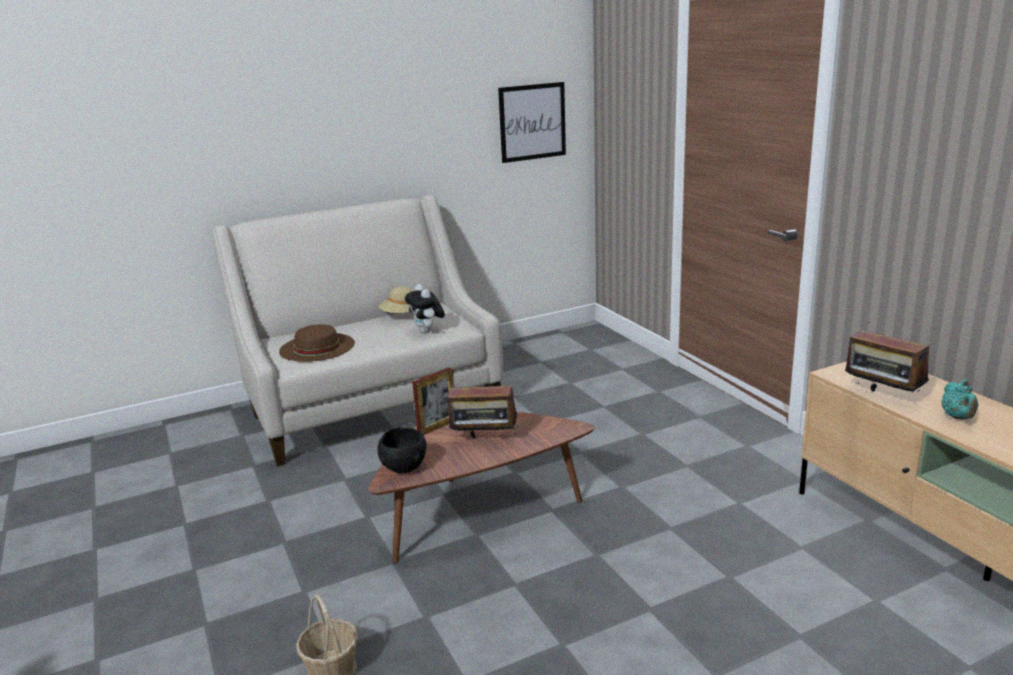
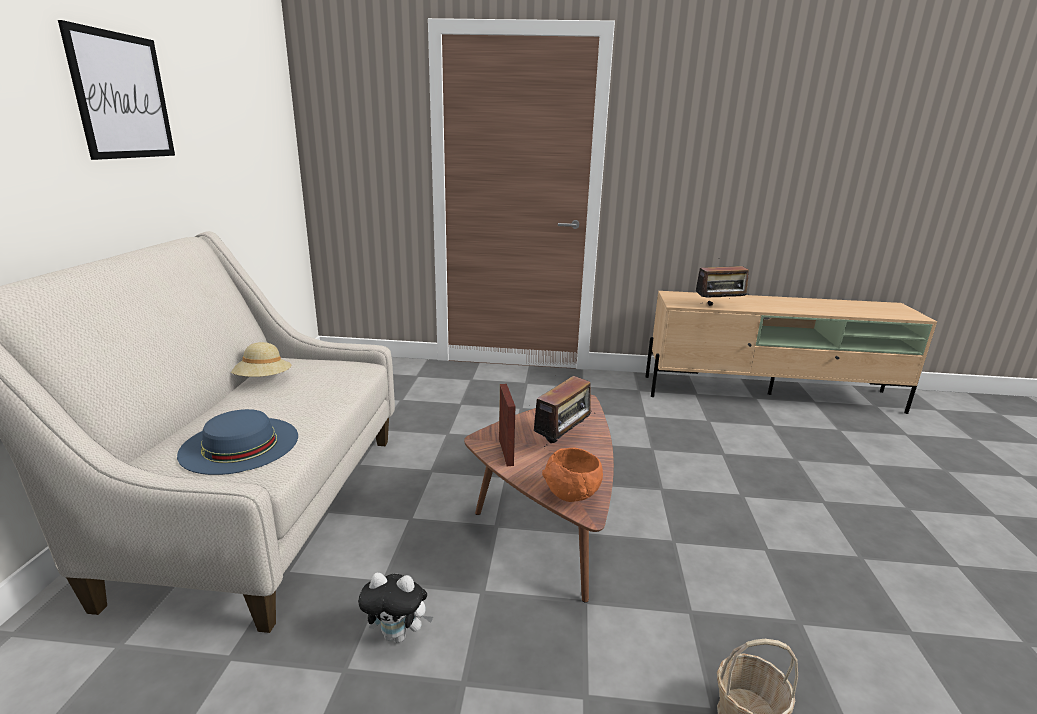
camera: 60 degrees left, 0 degrees up
brown hat [279,324,355,362] -> blue hat [177,409,298,475]
black bowl [377,428,427,473] -> orange bowl [542,448,603,502]
plush toy [405,284,445,333] -> plush toy moved to [358,573,433,643]
picture [498,82,566,163] -> picture moved to [58,20,175,160]
turquoise teapot [941,379,978,419] -> none

